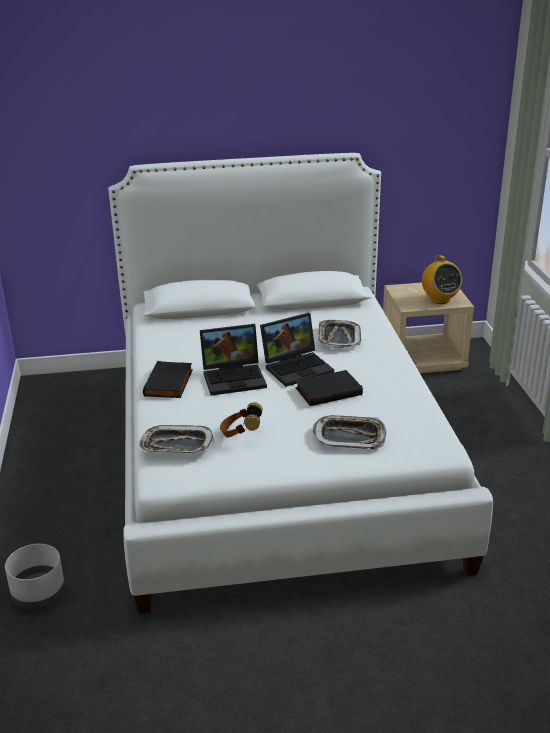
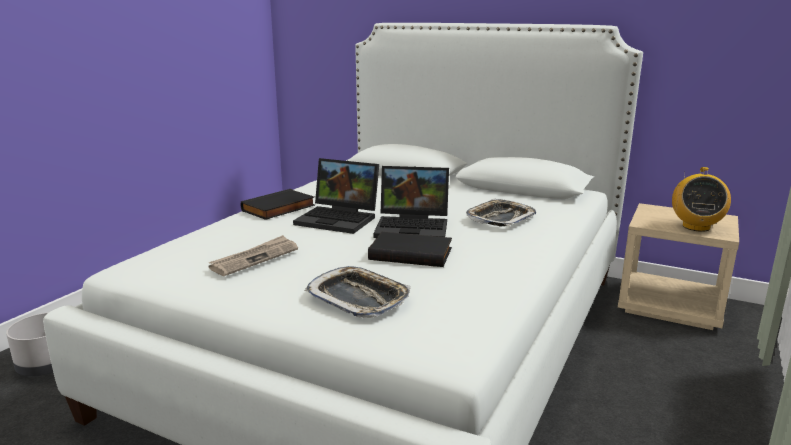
camera: 35 degrees right, 10 degrees down
tray [139,425,214,454] -> none
headphones [220,402,263,438] -> newspaper [209,235,298,276]

